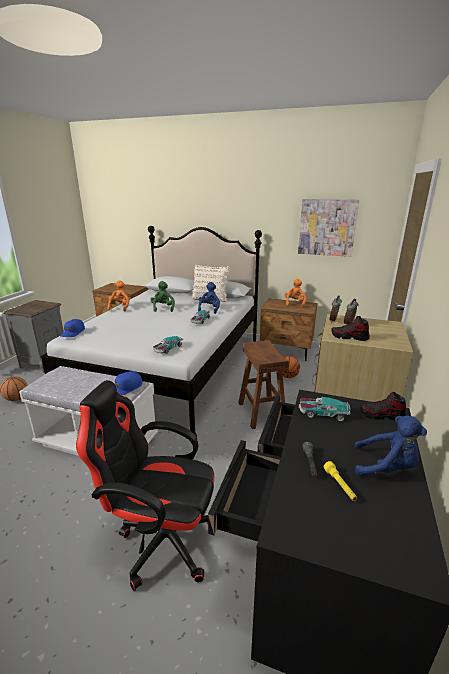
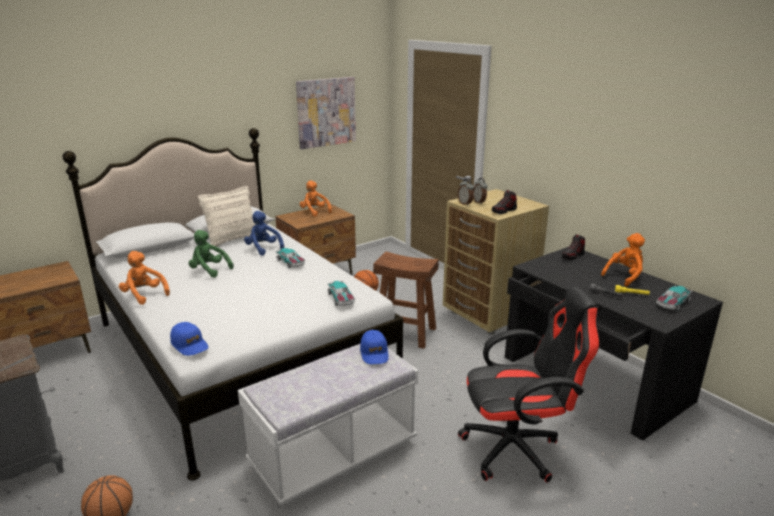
camera: 55 degrees left, 0 degrees up
black office chair [76,380,214,591] -> black office chair turned 150 degrees counterclockwise [458,287,599,483]
toy car [299,397,350,422] -> toy car moved to [656,285,692,311]
blue plush toy [355,416,427,477] -> orange plush toy [601,233,645,286]

